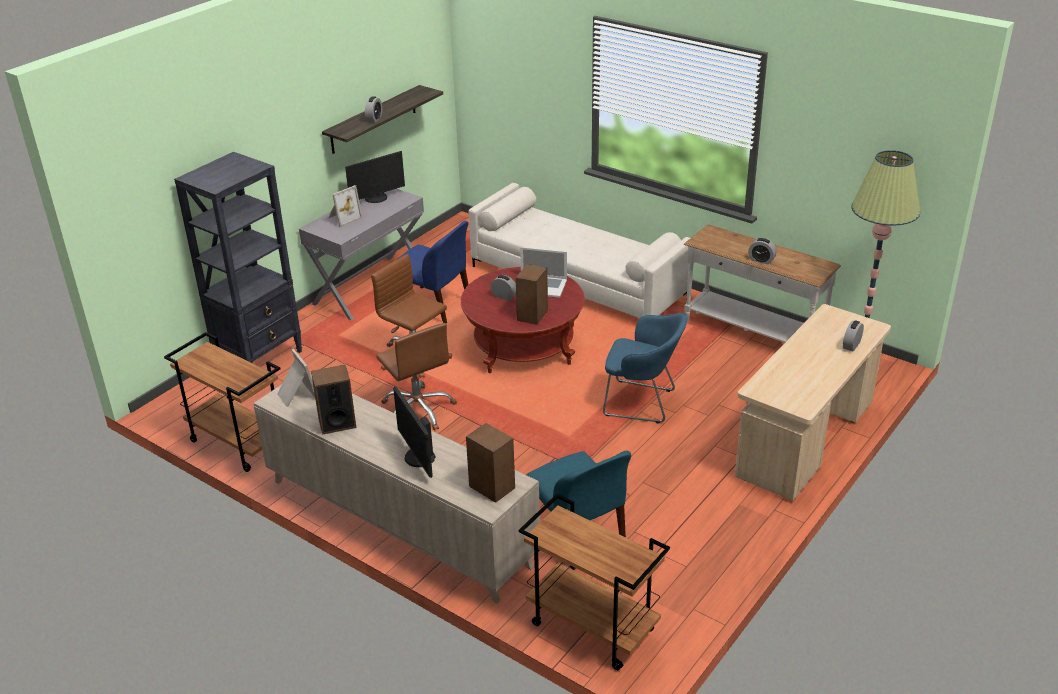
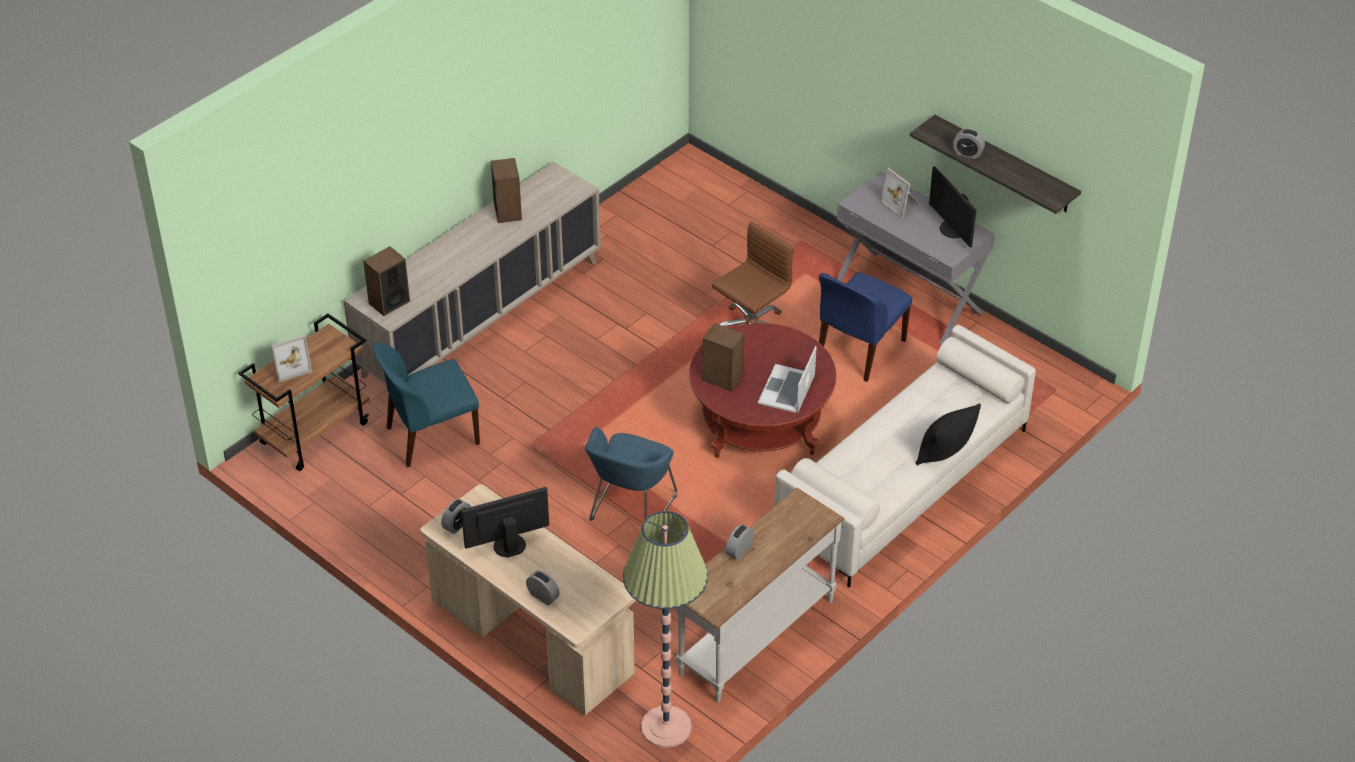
camera: 95 degrees right, 10 degrees up
brown cart [164,332,280,472] -> none
black bookcase [174,152,302,363] -> none
picture frame [277,349,315,407] -> picture frame moved to [271,335,312,382]
brown office chair [376,323,457,431] -> none
monitor [393,387,436,478] -> monitor moved to [461,487,549,558]
alarm clock [491,275,516,301] -> alarm clock moved to [441,499,471,534]
none -> black pillow [916,404,981,465]

